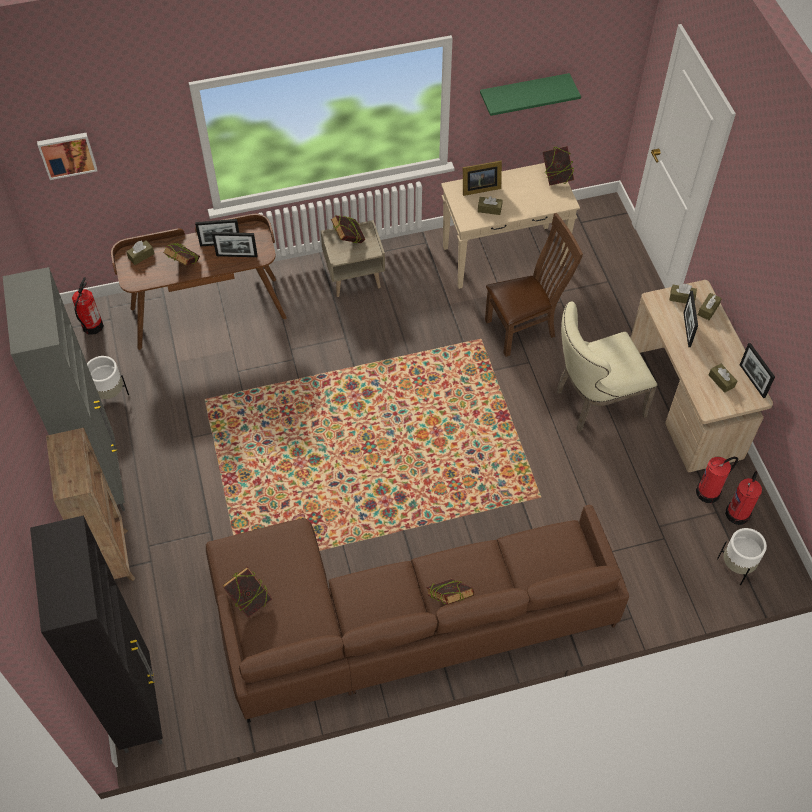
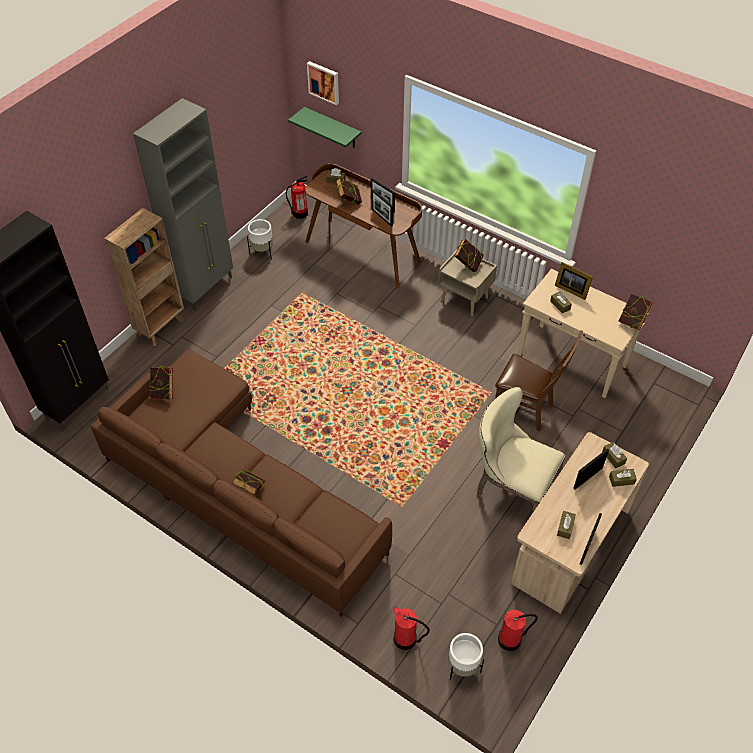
camera: 50 degrees right, 5 degrees down
green shelf [480,73,581,116] -> green shelf moved to [288,107,362,148]
fire extinguisher [696,457,738,503] -> fire extinguisher moved to [393,607,430,650]

